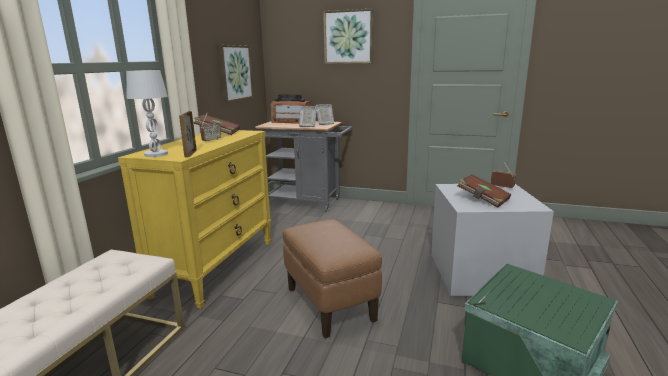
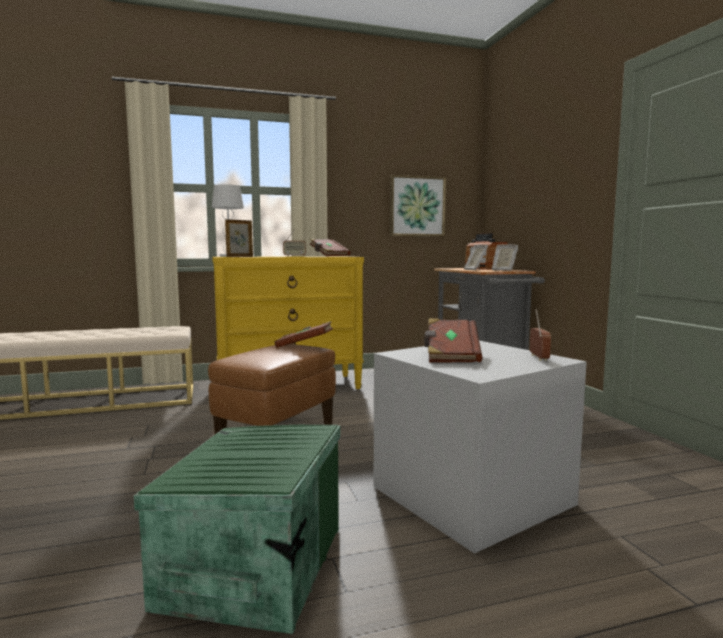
camera: 55 degrees right, 10 degrees down
picture [323,9,373,64] -> none
none -> brown book [274,321,333,348]

